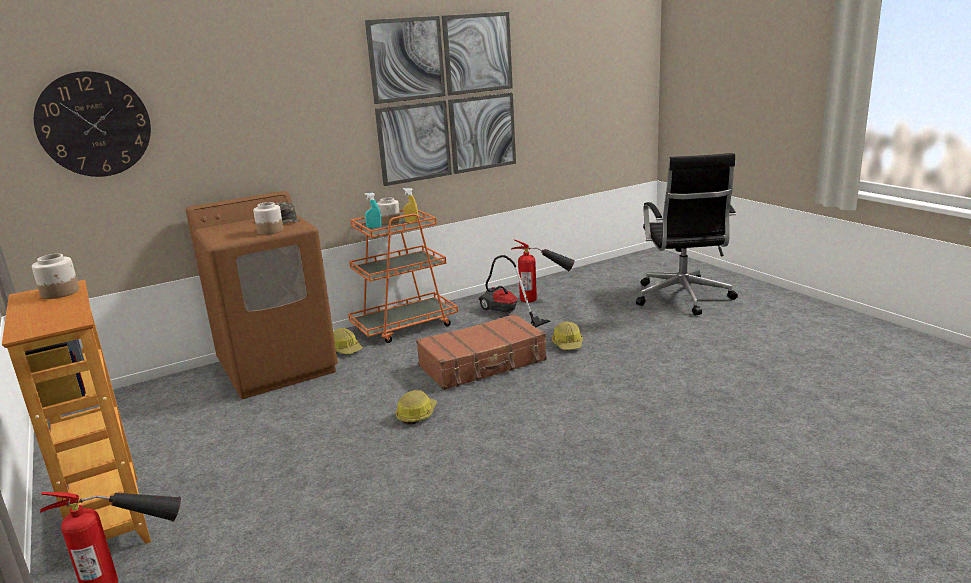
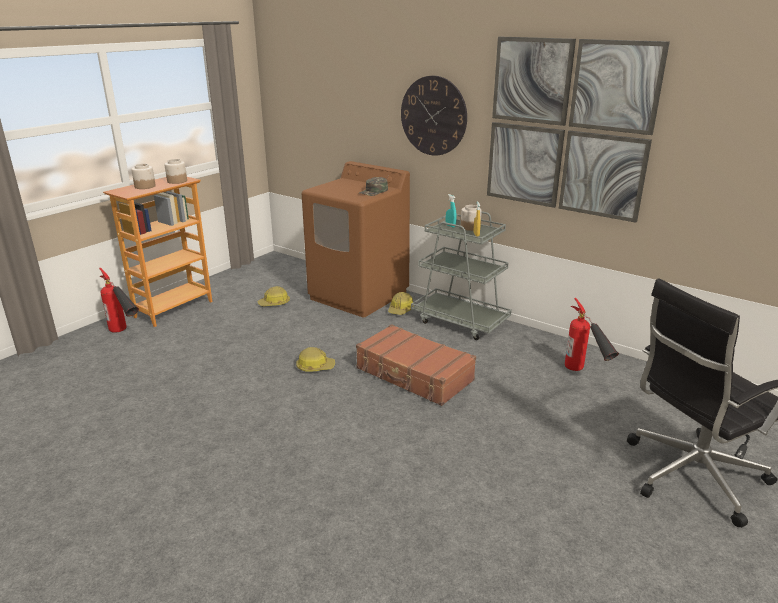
camera: 65 degrees right, 5 degrees up
wall clock [34,71,151,177] -> wall clock moved to [401,76,467,156]
jar [253,202,283,235] -> jar moved to [131,164,156,189]
orange cart [348,207,458,343] -> grey cart [411,211,512,340]
vacuum cleaner [479,255,551,327] -> none
hard hat [551,321,583,350] -> hard hat moved to [257,286,290,307]

